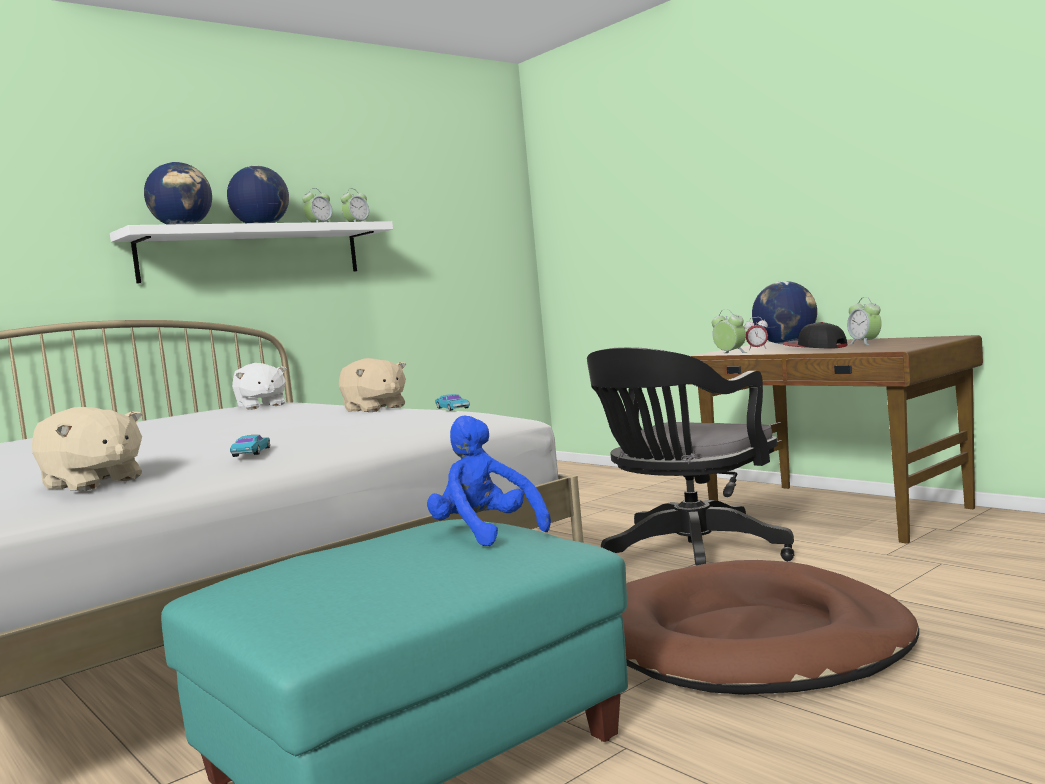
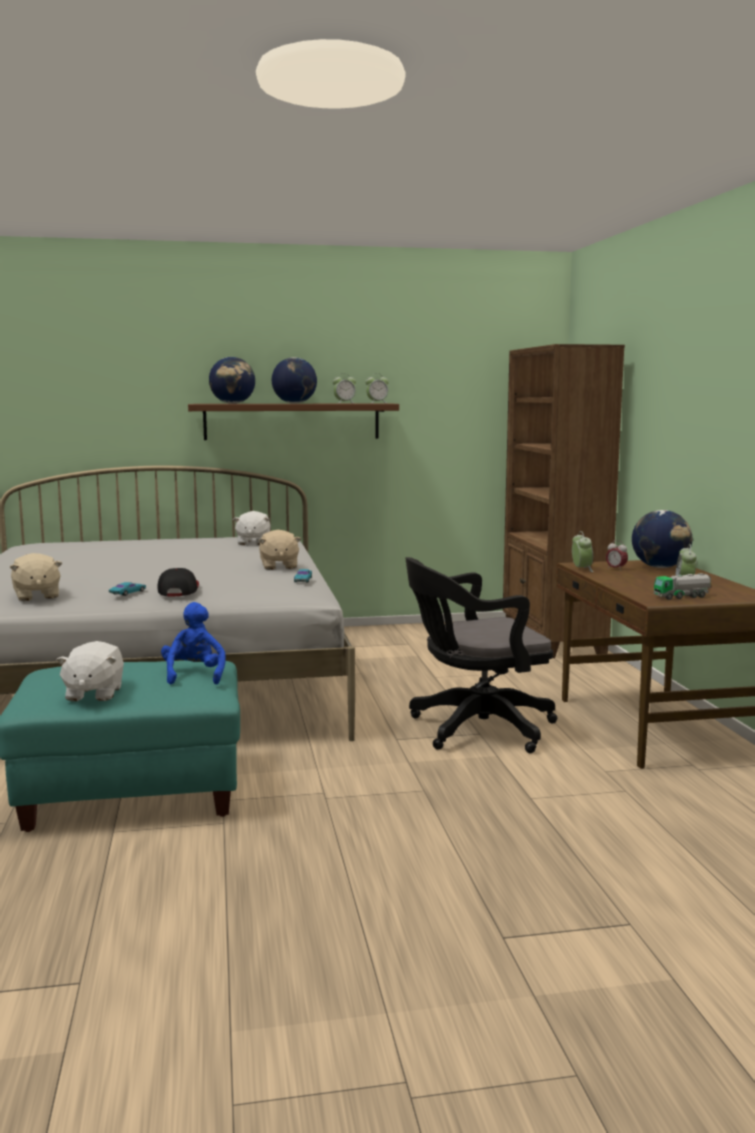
camera: 30 degrees right, 5 degrees up
white shelf [110,221,393,283] -> brown shelf [188,403,399,440]
brown dog bed [621,560,919,695] -> none
cap [782,322,847,349] -> cap moved to [157,568,199,597]
none -> white plush toy [56,641,124,701]
none -> brown bookcase [503,344,625,658]
none -> toy truck [654,573,711,600]

